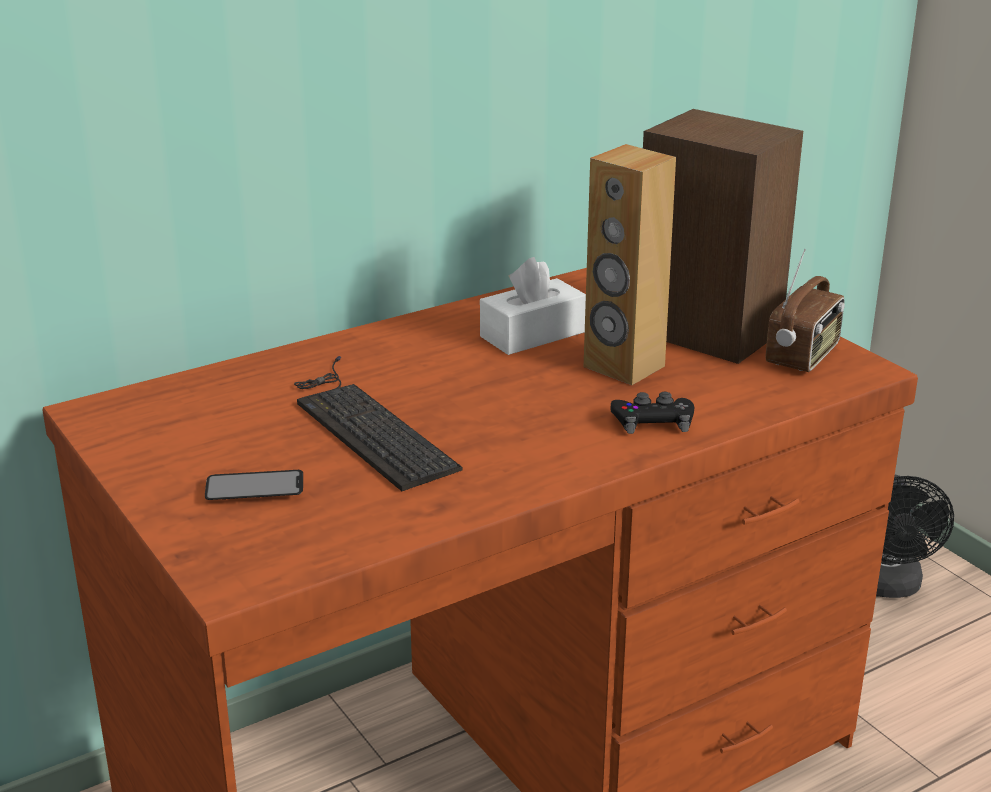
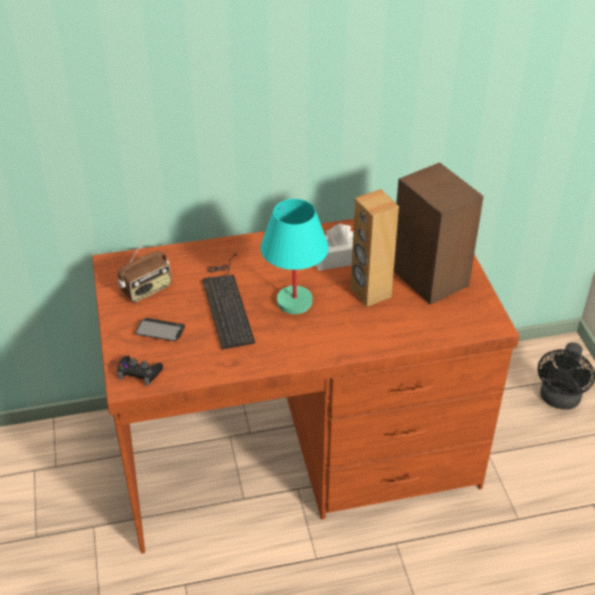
camera: 20 degrees right, 15 degrees up
black game controller [611,392,694,434] -> black game controller moved to [117,356,163,386]
radio [766,249,845,372] -> radio moved to [118,239,172,302]
none -> turquoise table lamp [261,199,329,314]

